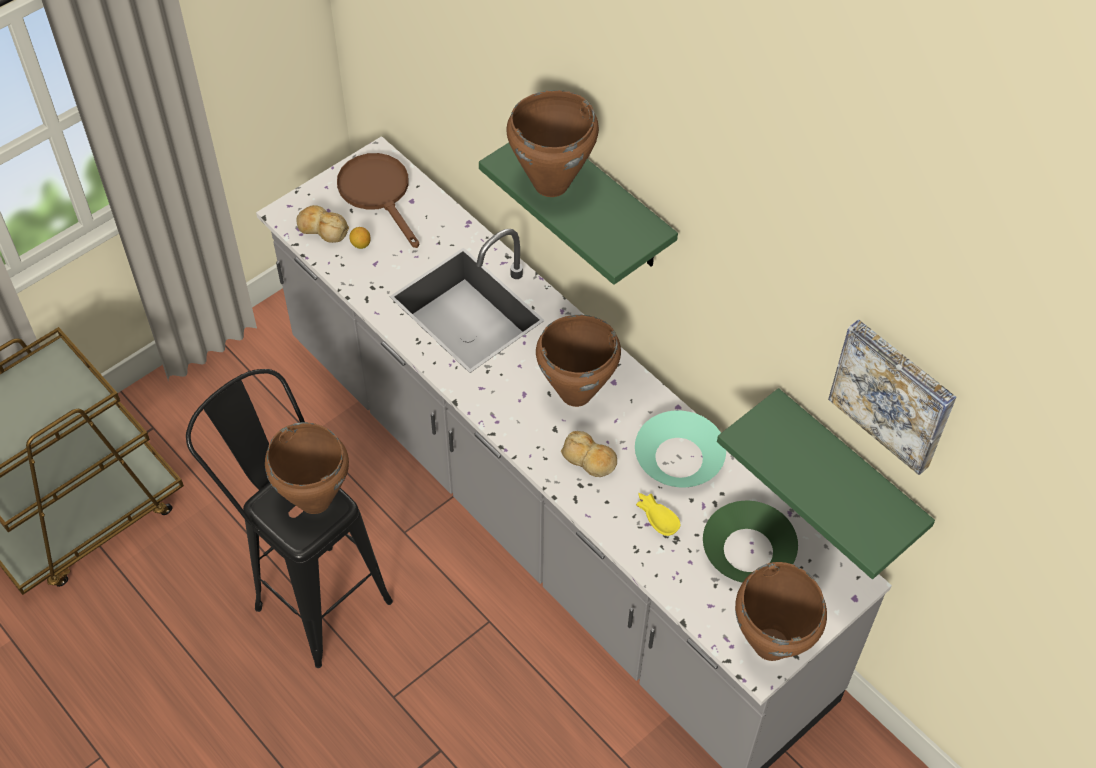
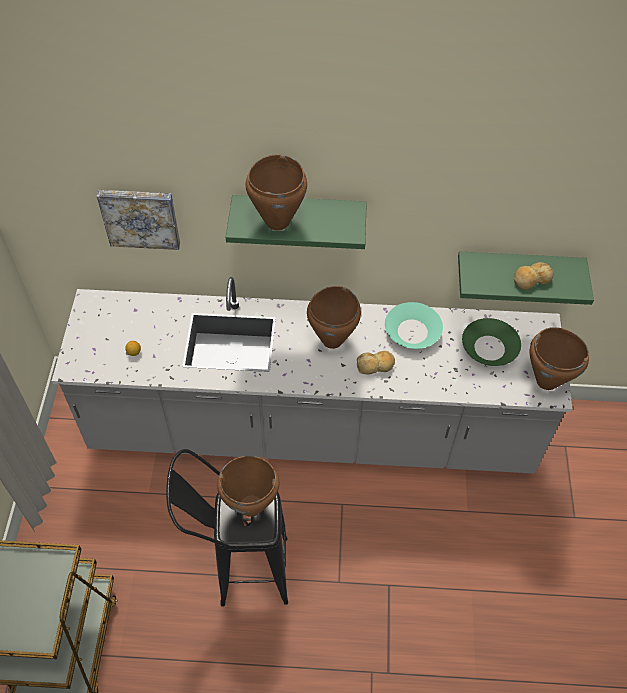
camera: 45 degrees left, 0 degrees up
bread [296,205,349,243] -> bread moved to [514,262,553,290]
brown frying pan [337,153,419,248] -> none
yellow bowl [636,493,680,536] -> none
picture [828,319,956,475] -> picture moved to [97,190,180,250]

